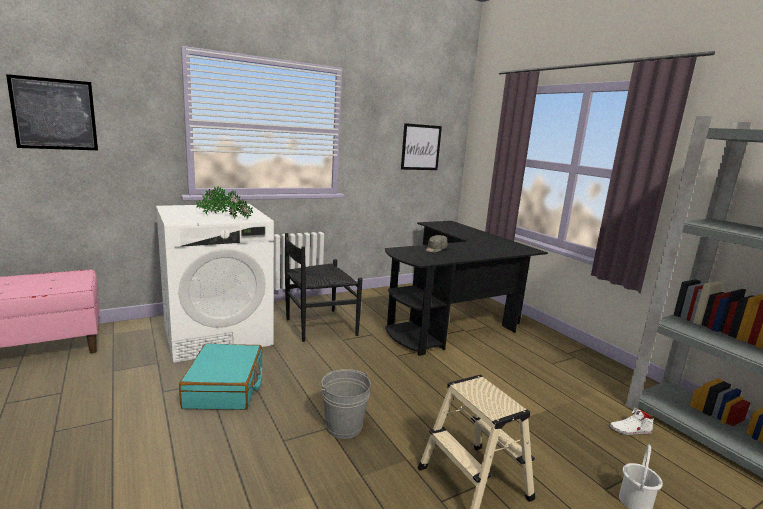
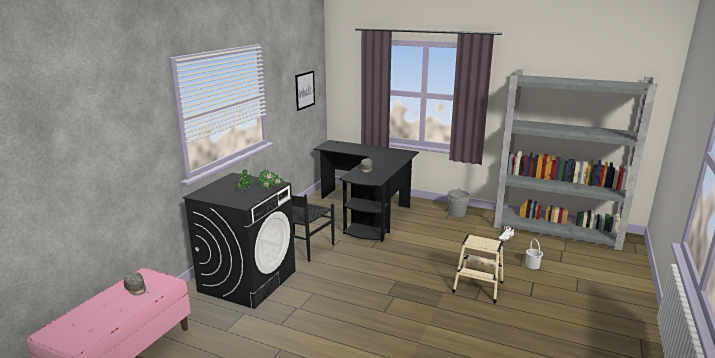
camera: 35 degrees left, 5 degrees up
picture [6,74,98,150] -> none
white washing machine [156,204,274,363] -> black washing machine [182,173,296,309]
turquoise suitcase [179,343,262,410] -> none
grey bucket [321,369,371,439] -> grey bucket moved to [448,188,470,217]
none -> grey cap [124,272,146,296]

